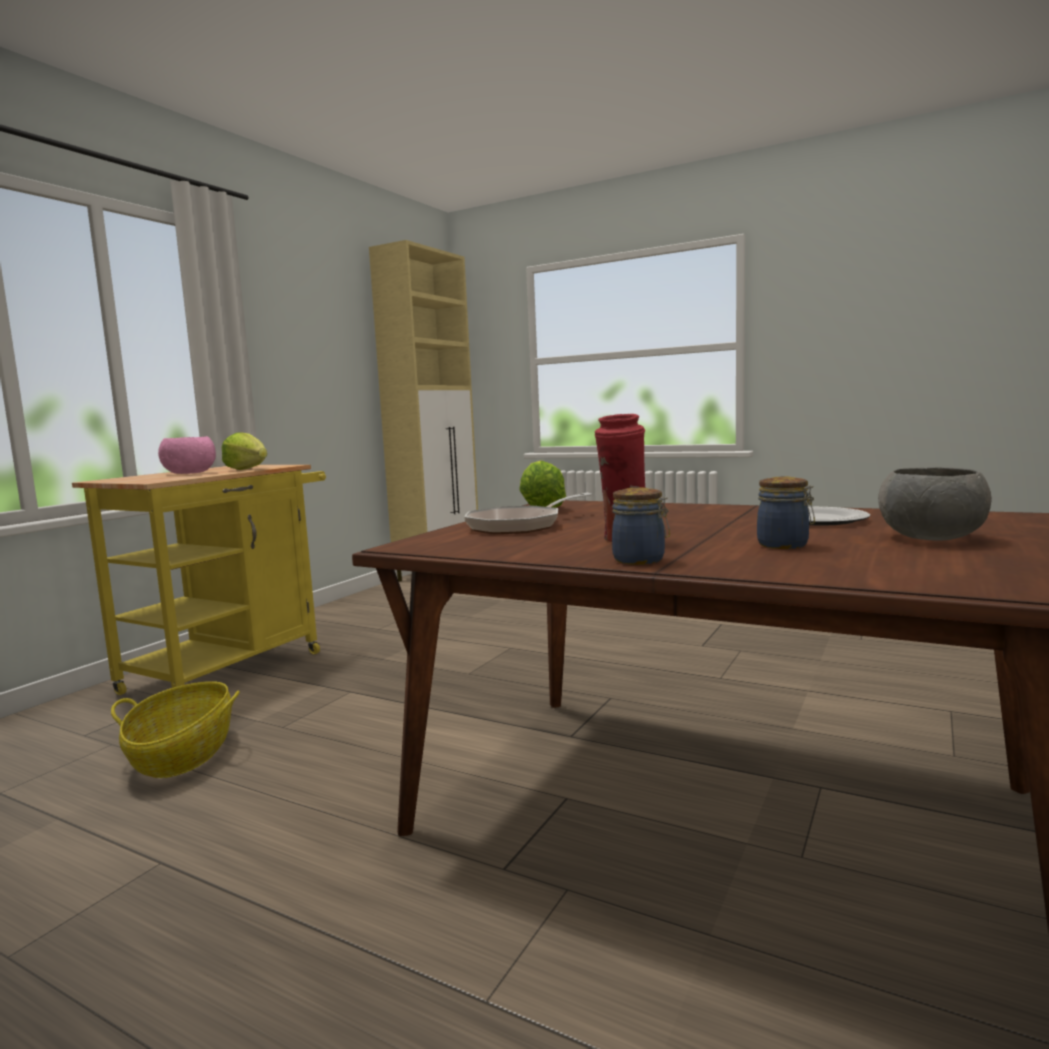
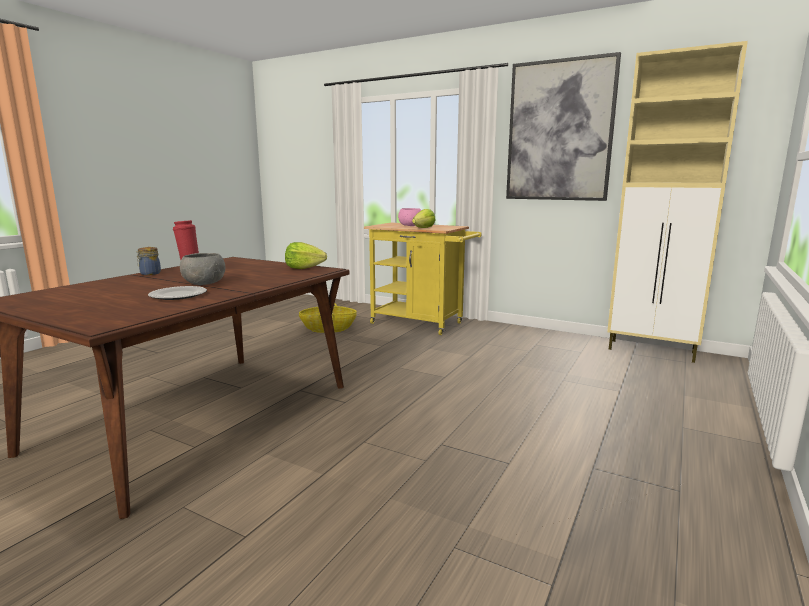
camera: 90 degrees right, 5 degrees up
frying pan [464,493,592,534] -> none
jar [757,477,815,549] -> none
grey bowl [878,467,992,541] -> grey bowl moved to [180,253,225,285]
none -> picture [506,52,621,201]

